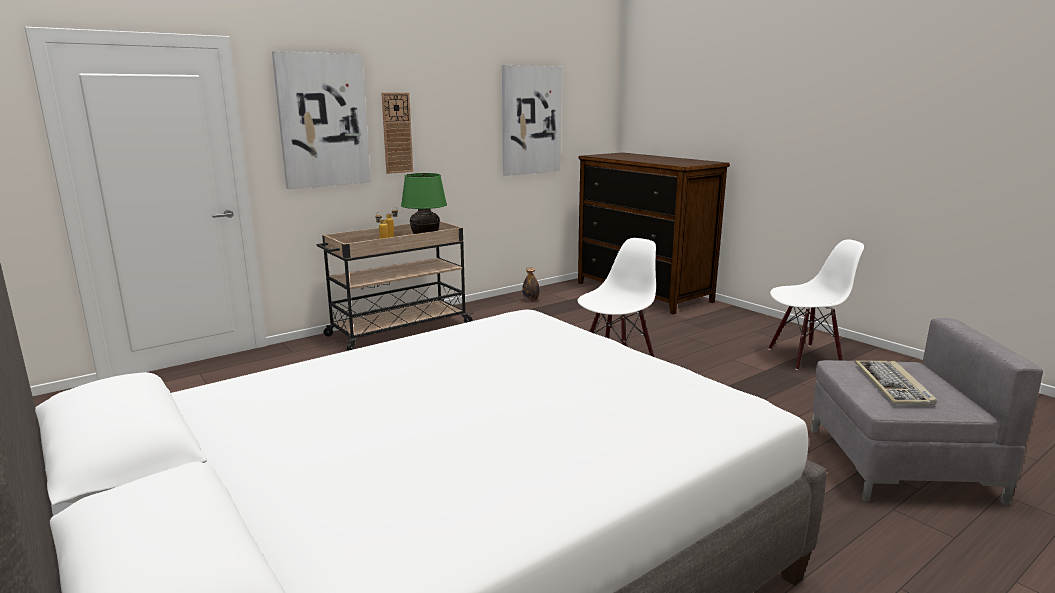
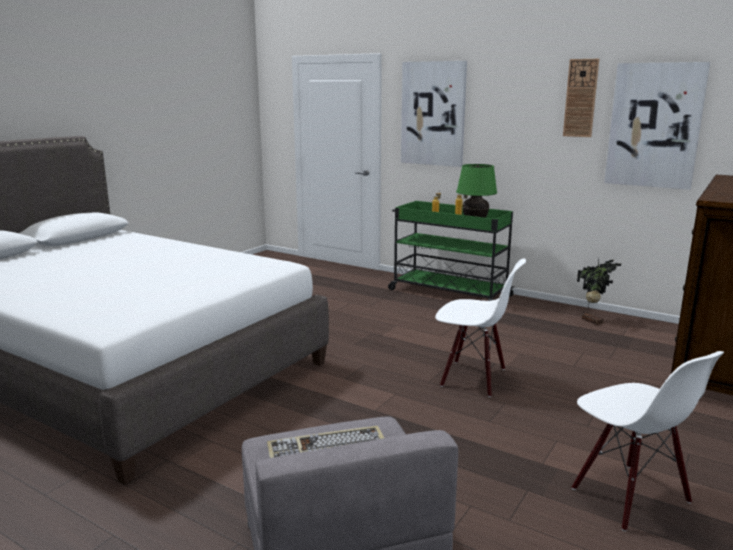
camera: 70 degrees right, 0 degrees up
beige cart [317,221,474,351] -> green cart [388,201,515,301]
wall clock [381,93,413,174] -> wall clock moved to [563,59,599,137]
bottle [522,267,540,301] -> potted plant [577,257,621,325]

